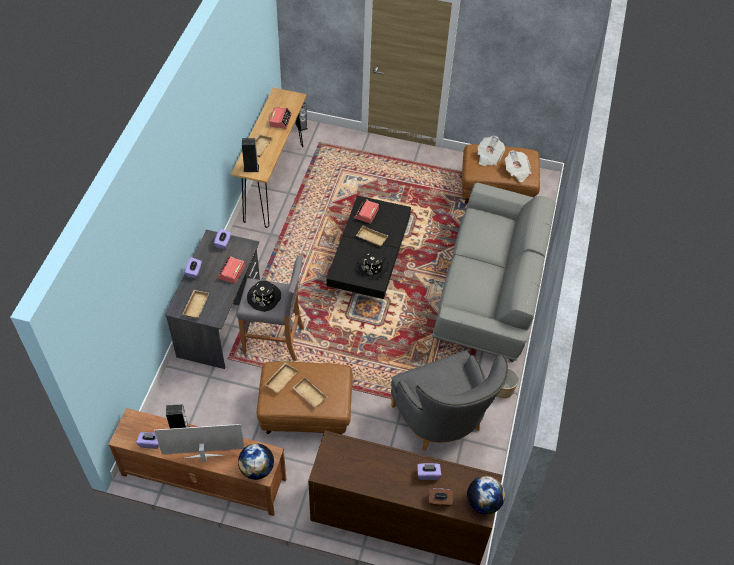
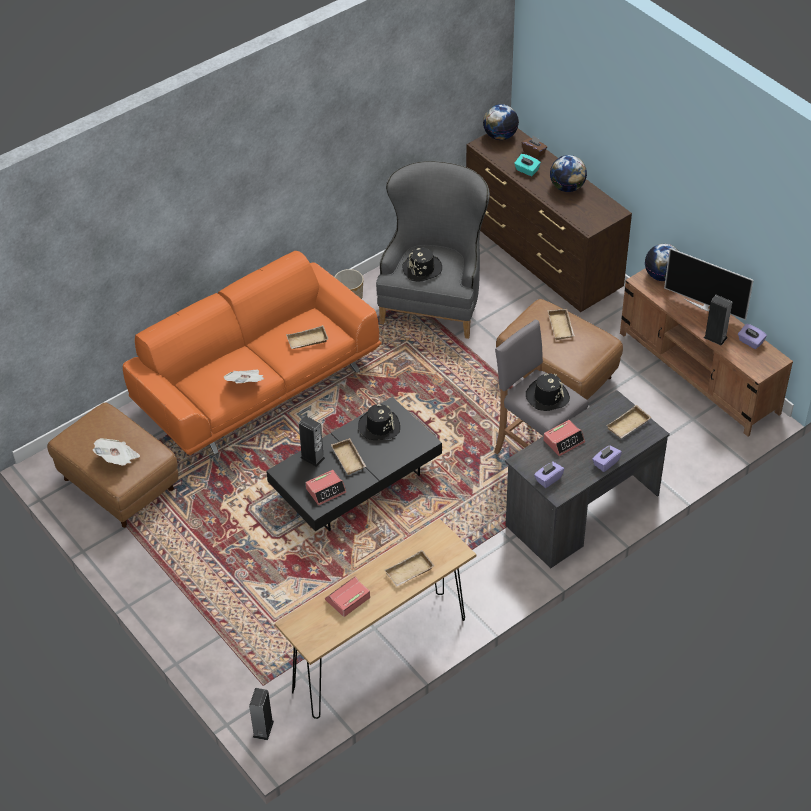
camera: 140 degrees left, 5 degrees down
speaker [242,138,259,172] -> speaker moved to [299,416,325,467]
beige tray [264,363,298,393] -> beige tray moved to [286,325,328,349]
purple tissue box [417,463,441,480] -> turquoise tissue box [514,154,541,176]
grey sofa [432,183,556,362] -> orange sofa [123,251,382,455]
newspaper [505,150,532,182] -> newspaper moved to [224,369,264,383]
none -> black hat [402,247,442,282]
none -> globe [550,155,587,192]

